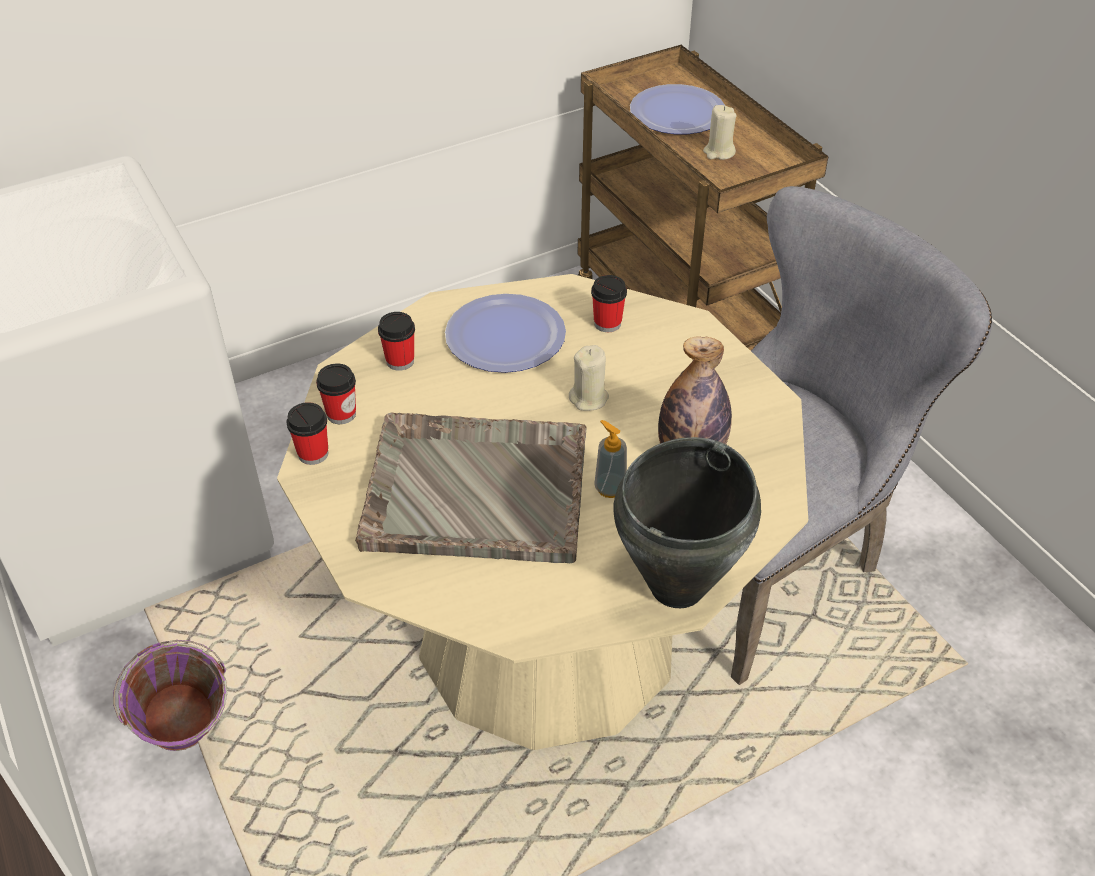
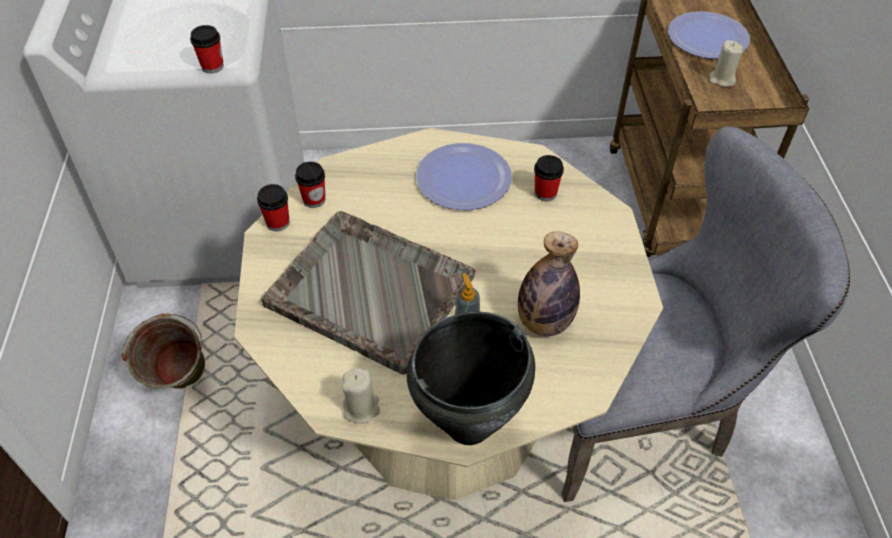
camera: 25 degrees right, 5 degrees up
purple bucket [113,640,227,751] -> green bucket [121,314,205,389]
cup [378,312,415,371] -> cup moved to [190,25,224,73]
beige candle [569,345,609,411] -> beige candle moved to [342,368,380,424]

